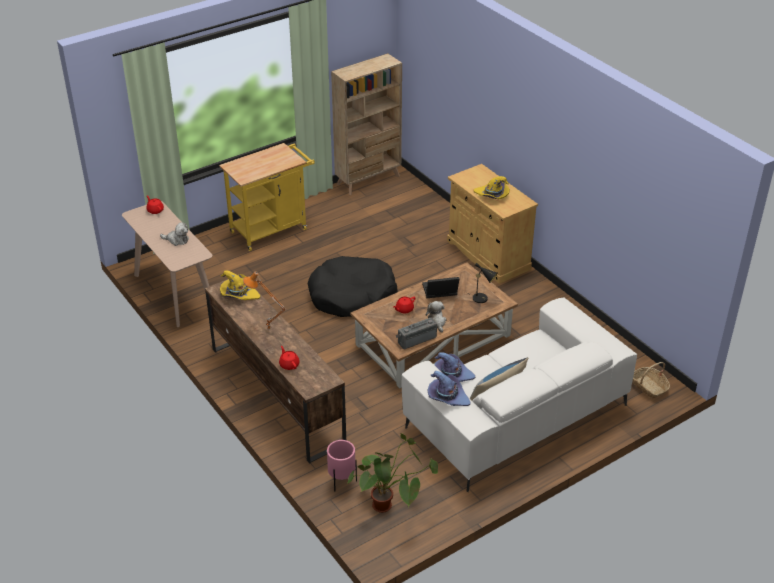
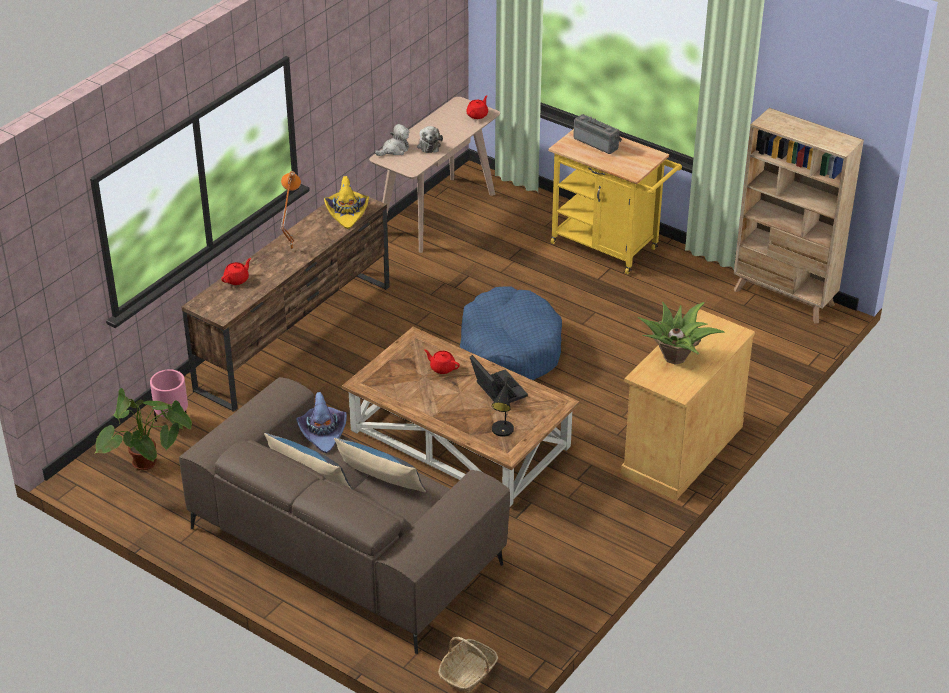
camera: 70 degrees right, 0 degrees up
black dog bed [308,256,398,317] -> blue dog bed [460,287,562,380]
radio [396,317,437,349] -> radio moved to [573,114,622,154]
white sofa [402,298,637,492] -> brown sofa [179,377,510,654]
plush toy [426,301,446,333] -> plush toy moved to [375,124,410,156]
purple hat [427,371,470,406] -> none
yellow hat [474,176,510,199] -> potted plant [638,302,724,365]
none -> pillow [334,438,426,492]

